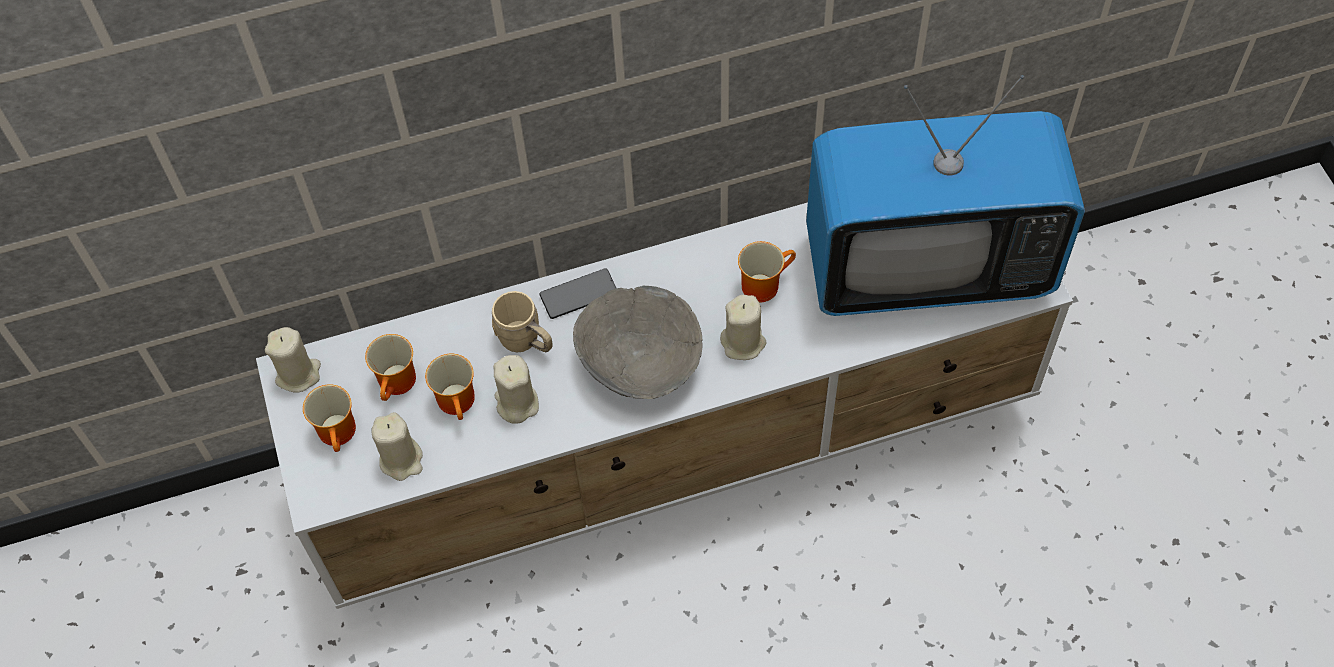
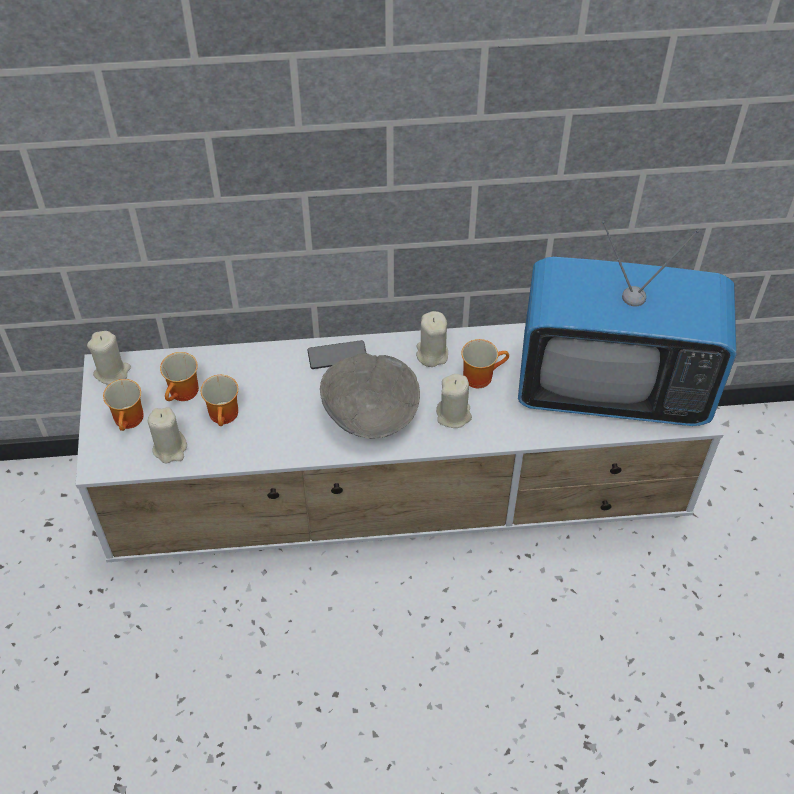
camera: 10 degrees right, 5 degrees down
beige mug [492,291,553,352] -> none
beige candle [493,355,539,424] -> beige candle moved to [416,311,448,367]

